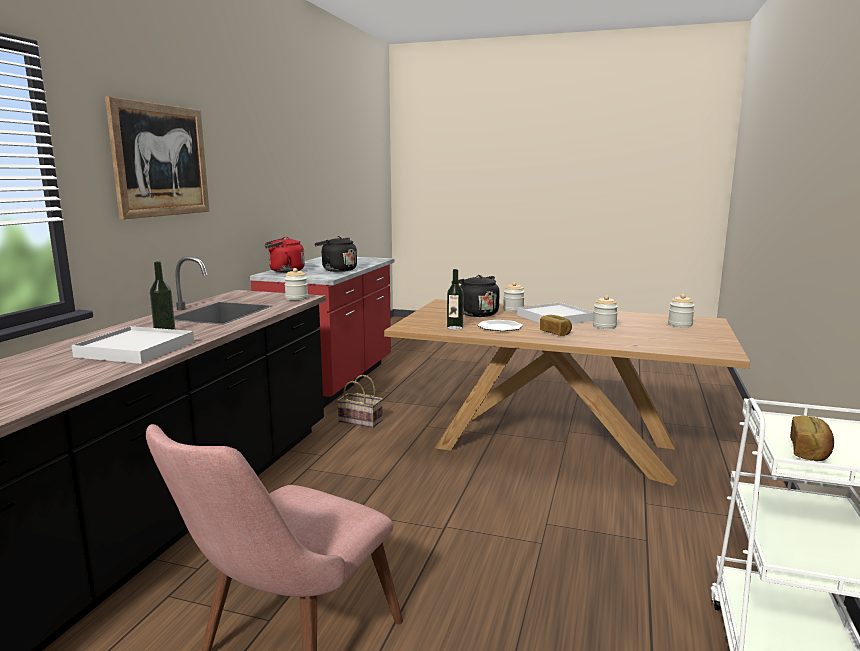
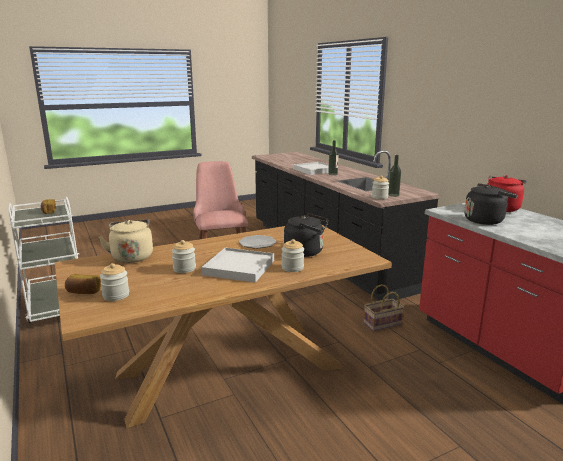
camera: 135 degrees right, 5 degrees up
picture [105,96,210,220] -> none
bottle [447,269,464,330] -> bottle moved to [388,155,401,197]
bread [540,315,572,336] -> bread moved to [65,274,101,294]
none -> beige kettle [99,220,153,263]

